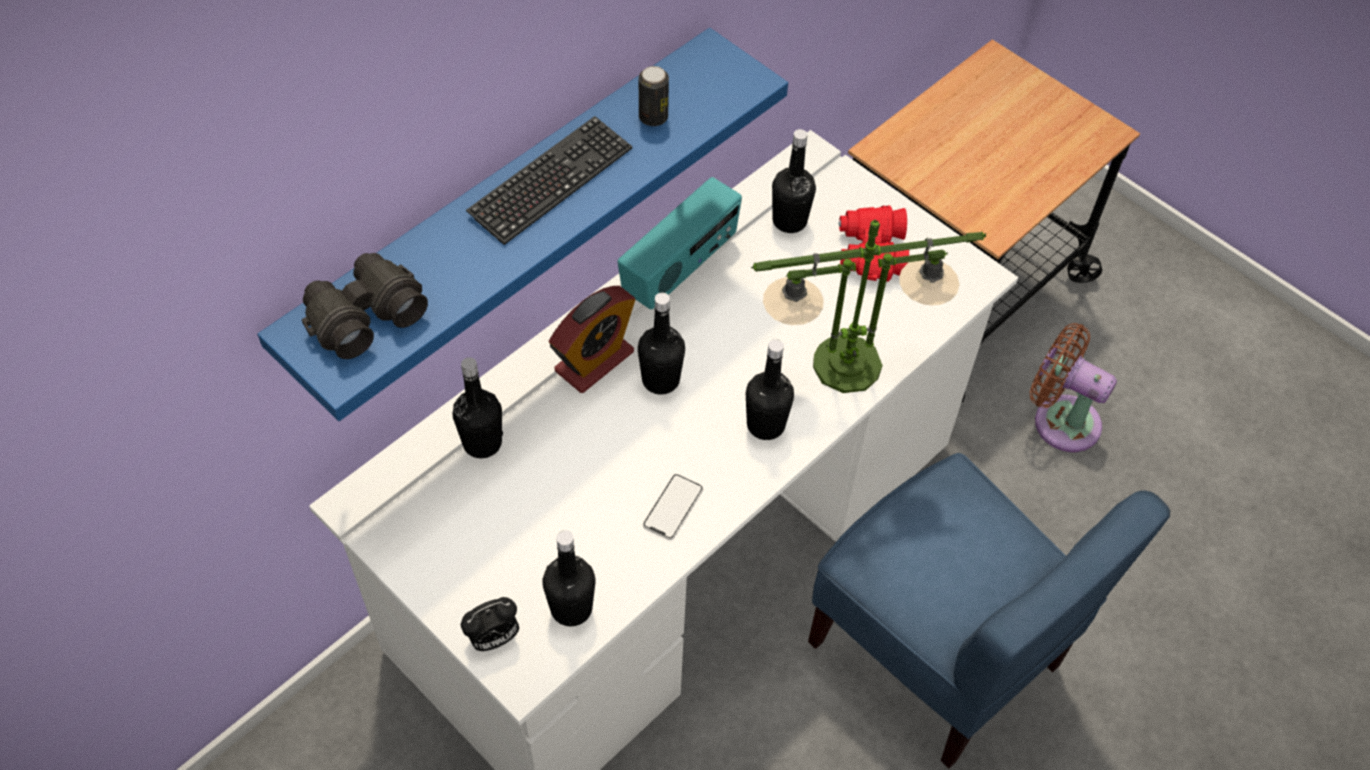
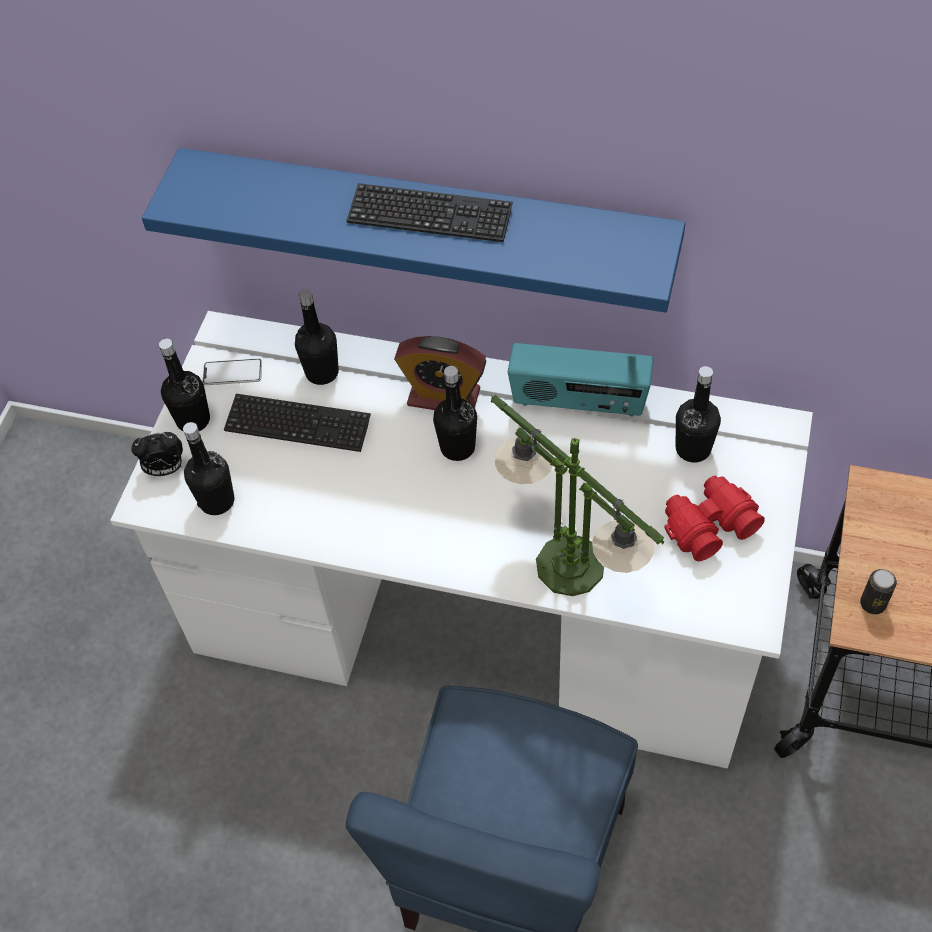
camera: 65 degrees right, 0 degrees up
black binoculars [302,253,428,359] -> none
alarm clock [461,597,519,651] -> alarm clock turned 45 degrees counterclockwise [131,432,183,476]
can [639,66,669,126] -> can moved to [860,569,897,614]
phone [643,474,703,540] -> phone moved to [202,359,262,385]
black bottle [746,339,794,440] -> black bottle moved to [159,339,210,432]
brown fan [1030,323,1117,452] -> none
none -> keyboard [224,394,371,452]

